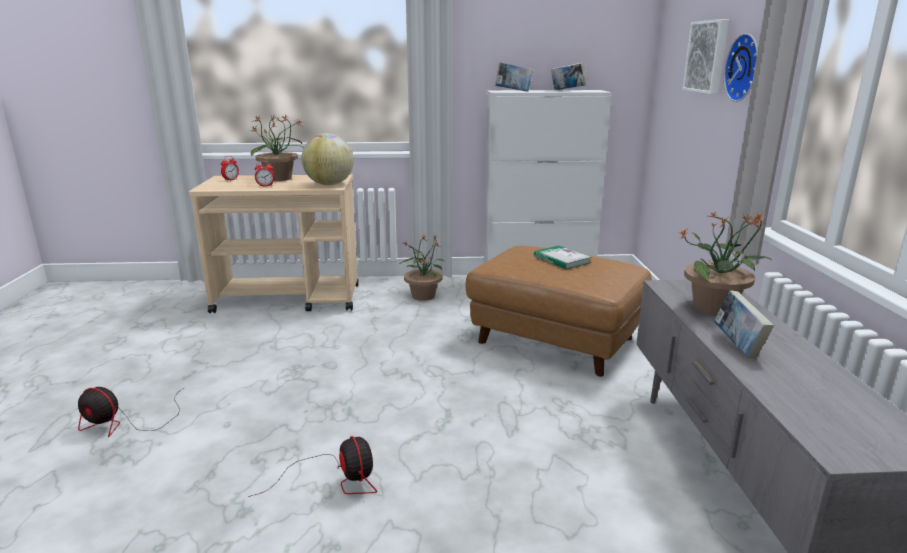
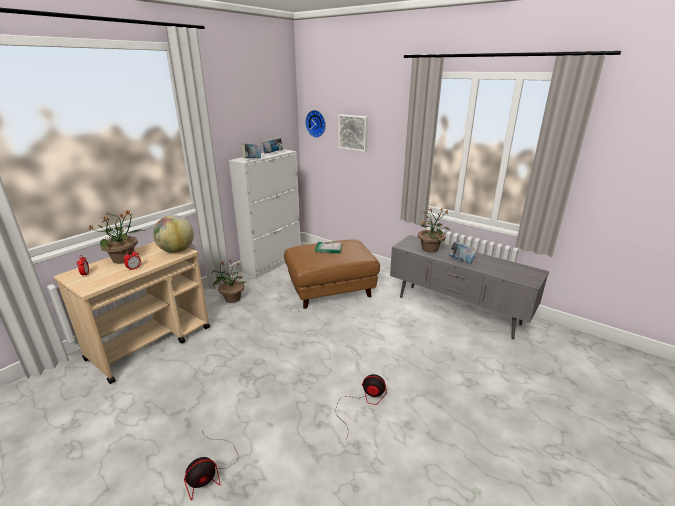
camera: 50 degrees left, 5 degrees up
wall clock [724,33,758,102] -> wall clock moved to [305,110,326,138]

